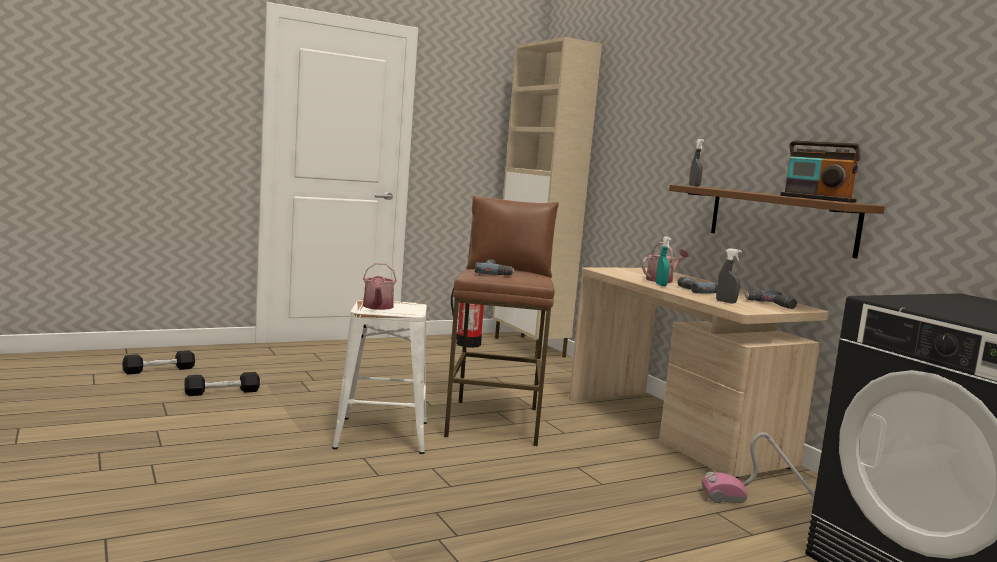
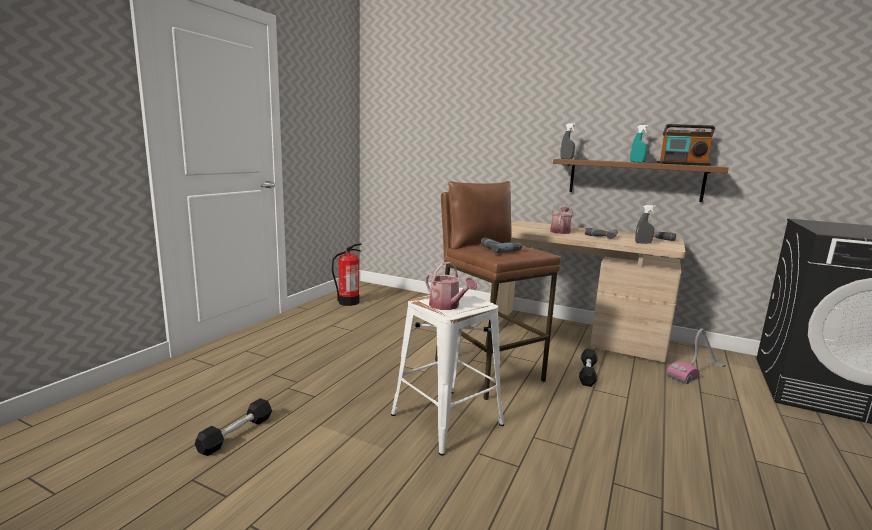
camera: 35 degrees left, 5 degrees up
black dumbbell [122,350,195,375] -> black dumbbell moved to [579,348,597,387]
beige cabinet [493,37,602,359] -> none
turquoise spray bottle [656,236,671,286] -> turquoise spray bottle moved to [630,125,649,162]

